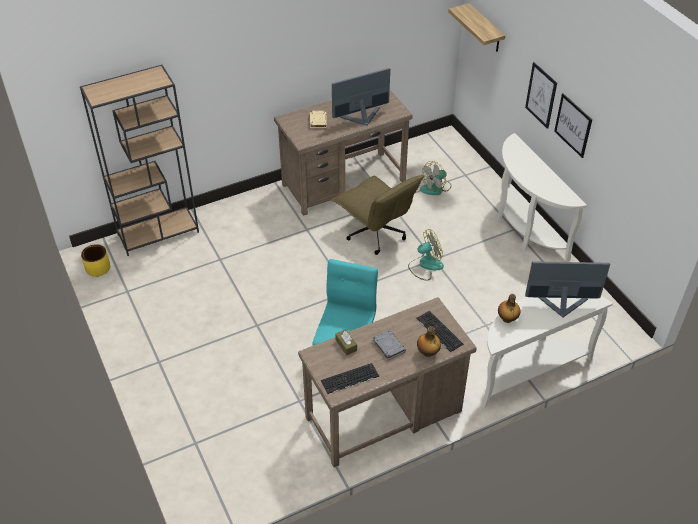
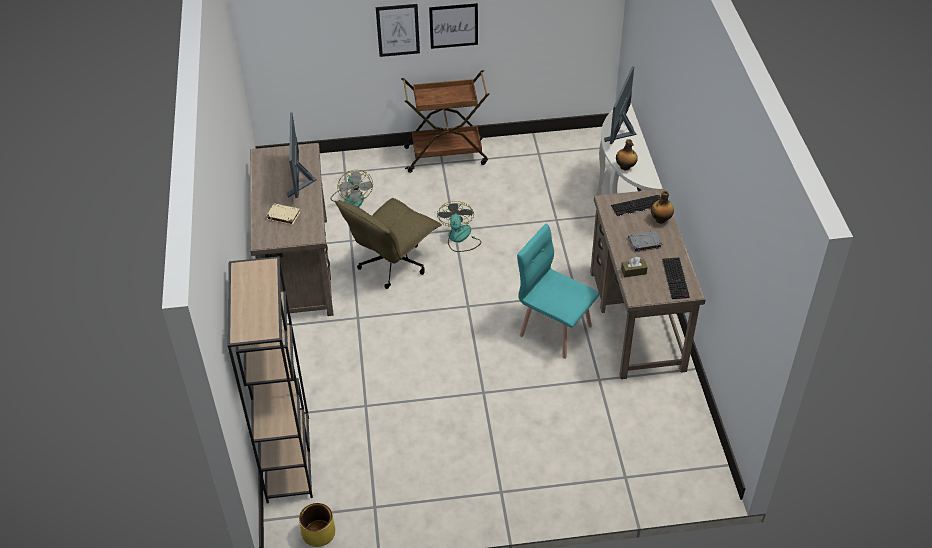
camera: 70 degrees left, 0 degrees up
beige office chair [331,175,425,255] -> beige office chair turned 150 degrees clockwise [334,198,442,289]
shelf [448,3,505,52] -> none
white console table [496,133,587,261] -> brown cart [401,70,490,173]

